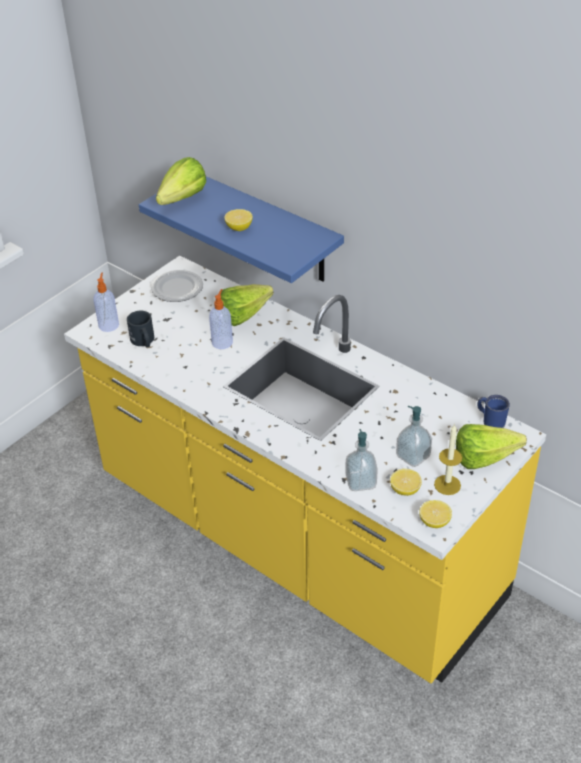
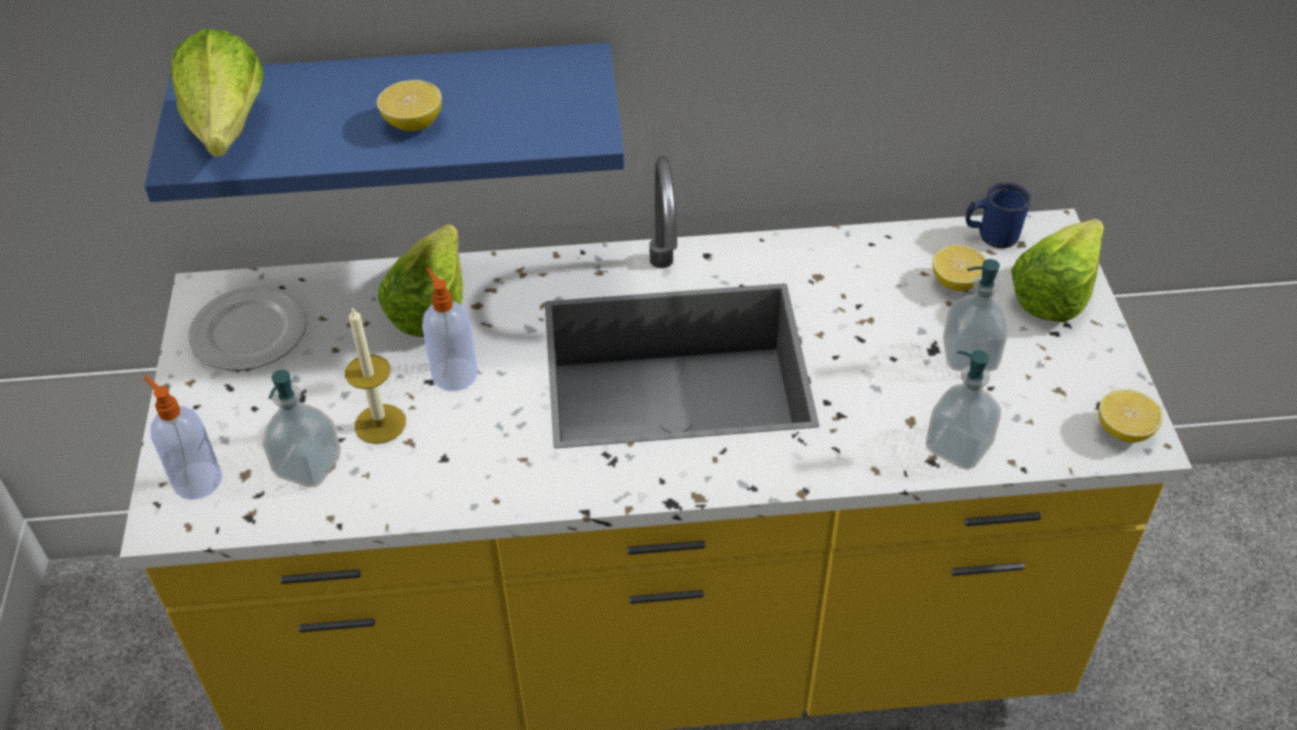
camera: 45 degrees left, 5 degrees up
black mug [127,311,154,347] -> soap dispenser [263,370,341,487]
lemon [390,469,422,496] -> lemon moved to [932,245,987,291]
candle [434,424,462,495] -> candle moved to [345,306,406,444]

